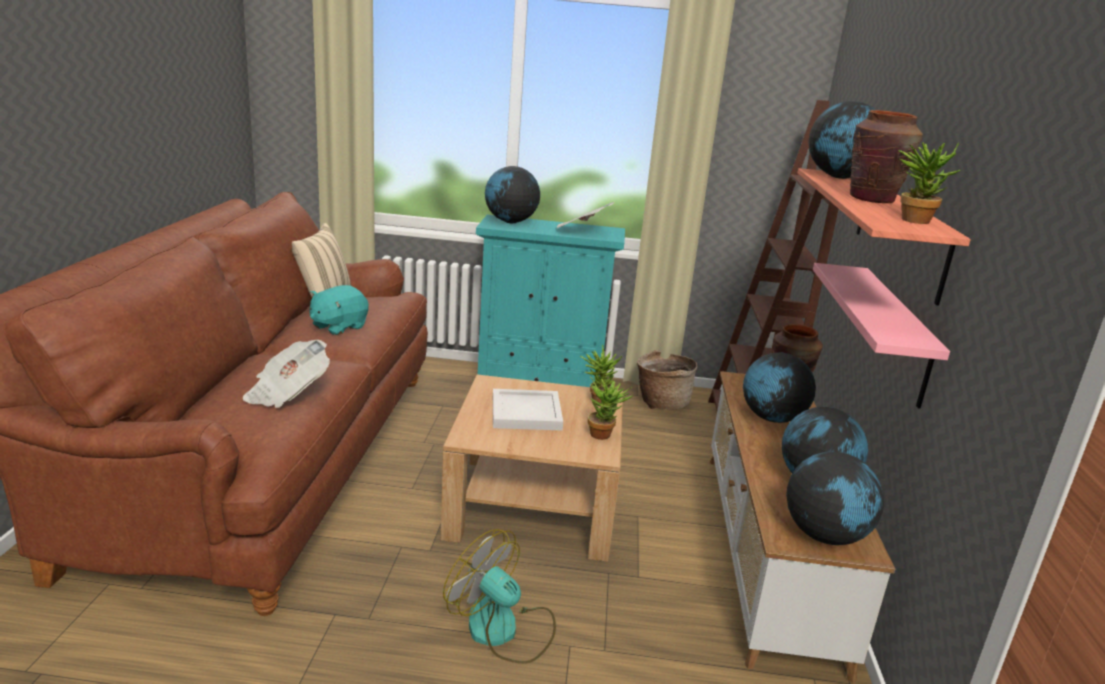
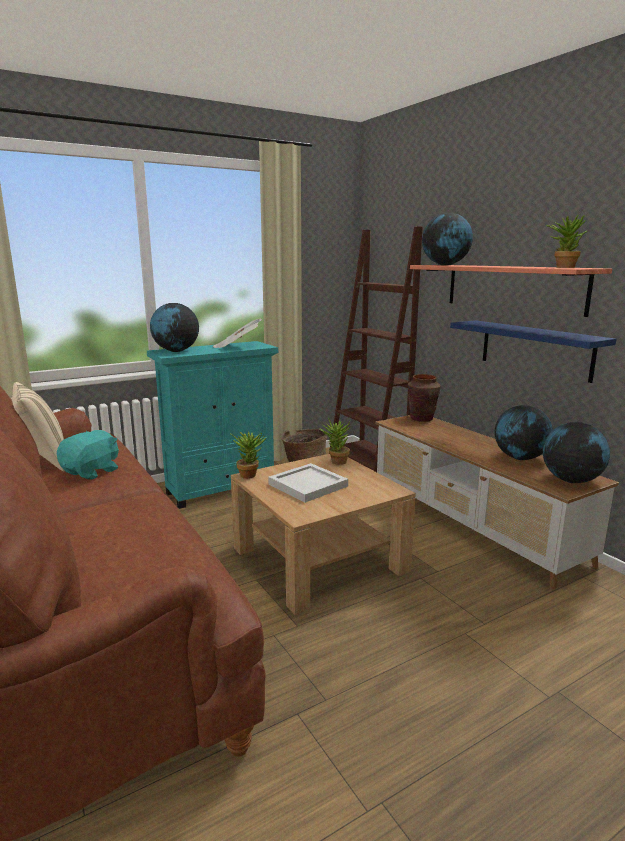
camera: 35 degrees left, 5 degrees down
newspaper [243,340,330,408] -> none
turquoise plush toy [310,285,369,335] -> turquoise plush toy turned 150 degrees counterclockwise [57,430,119,480]
fan [443,529,556,664] -> none
potted plant [588,377,632,440] -> potted plant moved to [231,432,267,479]
globe [743,352,816,423] -> none
pink shelf [813,263,950,409] -> blue shelf [450,320,617,383]
brown vase [850,110,923,203] -> none

